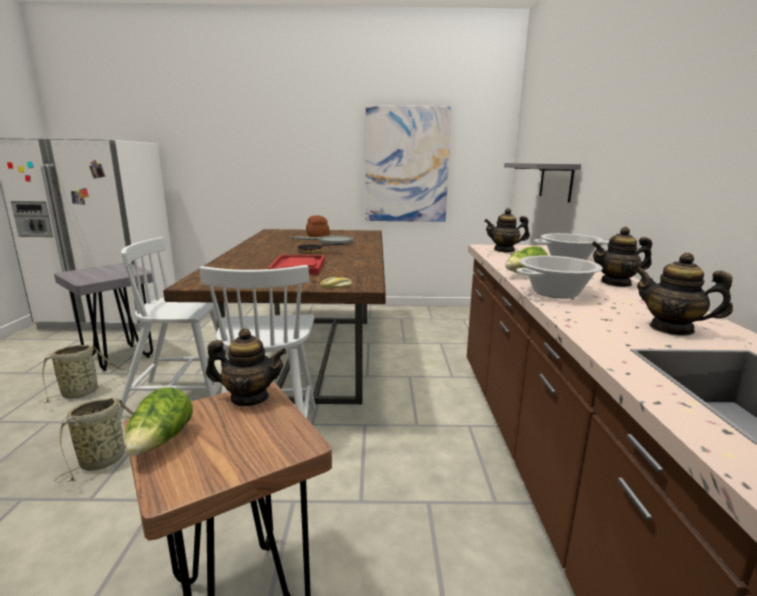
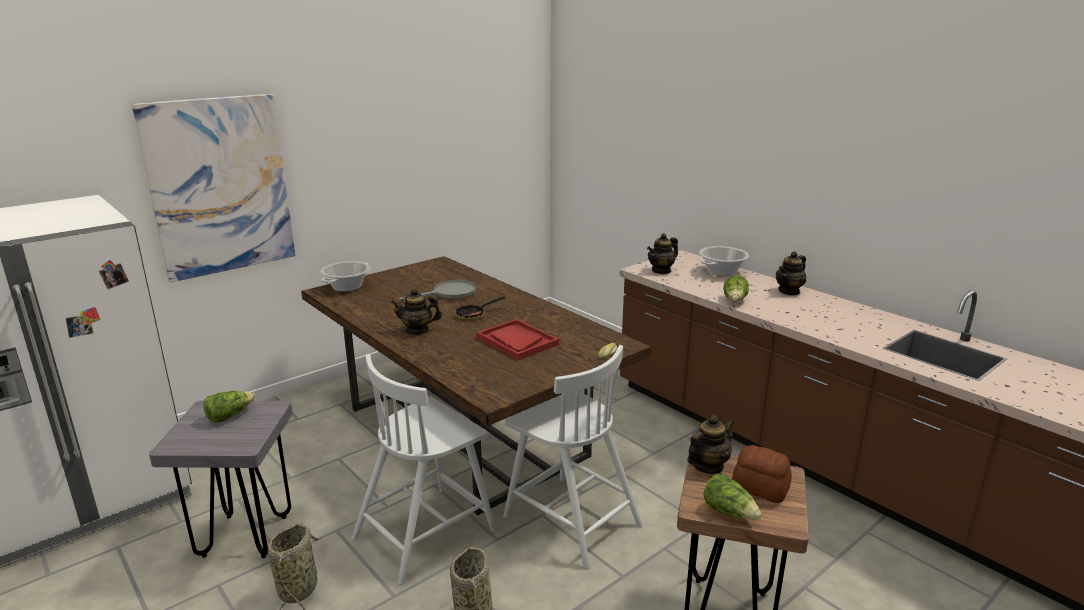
camera: 40 degrees left, 5 degrees up
bread [306,215,330,237] -> bread moved to [732,445,792,503]
picture [365,105,452,222] -> picture moved to [132,94,296,282]
grey shelf [504,163,581,203] -> none
cooking pot [516,256,603,298] -> cooking pot moved to [320,261,370,292]
teapot [635,253,733,336] -> teapot moved to [391,288,442,335]
none -> lettuce [203,391,255,423]

